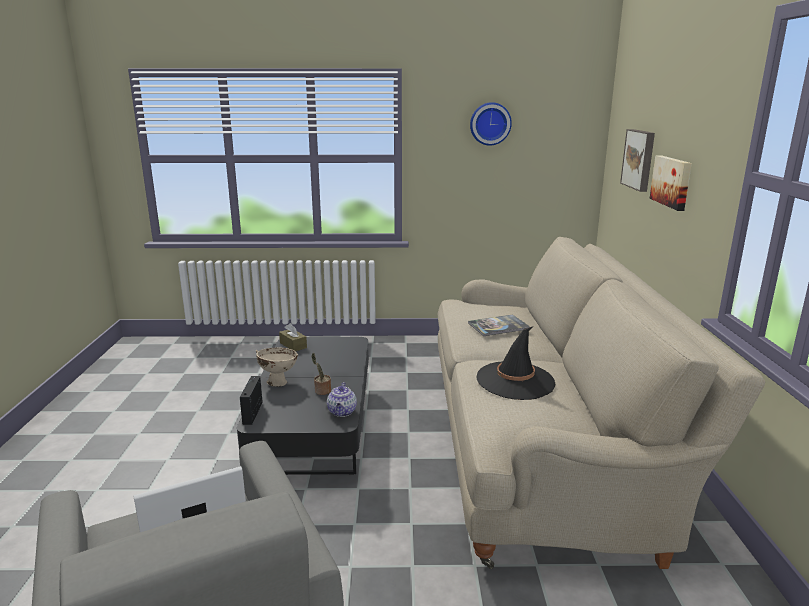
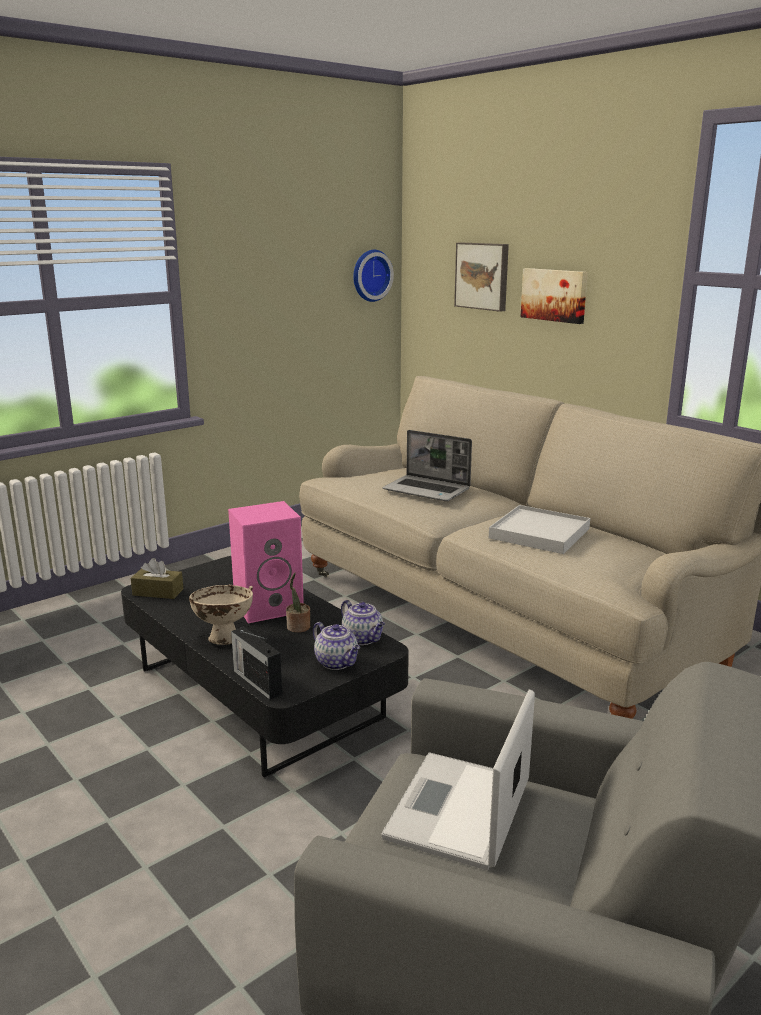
camera: 40 degrees left, 0 degrees up
book [468,315,530,336] -> laptop [383,430,472,501]
wall clock [470,102,512,146] -> wall clock moved to [353,250,394,302]
black hat [476,326,556,400] -> white tray [489,505,590,554]
none -> pink speaker [228,501,304,623]
none -> teapot [313,622,360,670]

